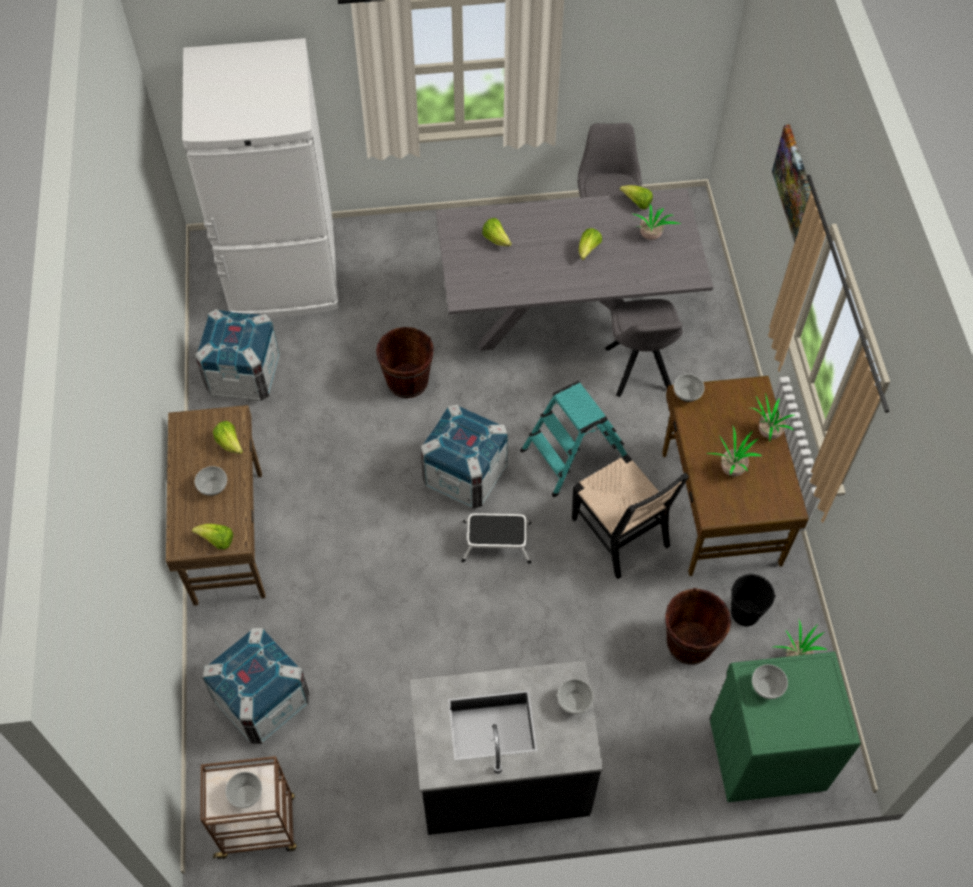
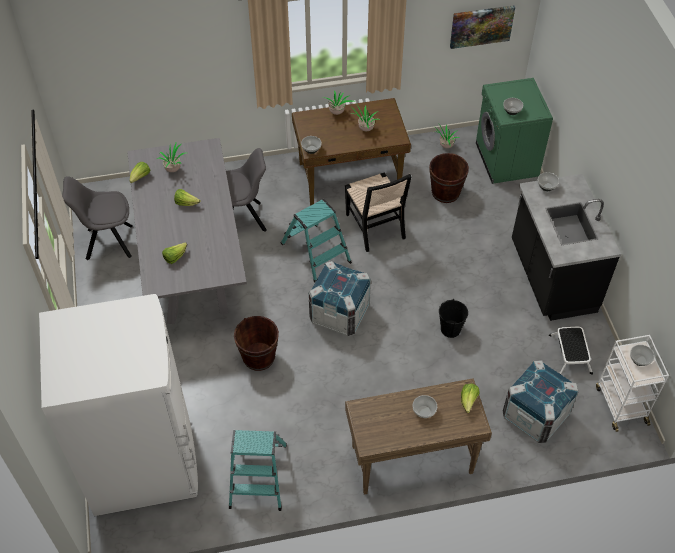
camera: 95 degrees left, 5 degrees down
crate [195,309,280,402] -> turquoise step ladder [229,430,287,511]
brown cart [201,756,297,859] -> white cart [596,335,669,432]
lettuce [213,421,243,454] -> none
black step ladder [462,513,532,564] -> black step ladder moved to [549,327,593,375]
chair [572,454,689,579] -> chair turned 105 degrees clockwise [345,172,412,252]
black bucket [731,574,776,626] -> black bucket moved to [439,299,468,338]
picture [772,125,811,243] -> picture moved to [450,5,515,49]

